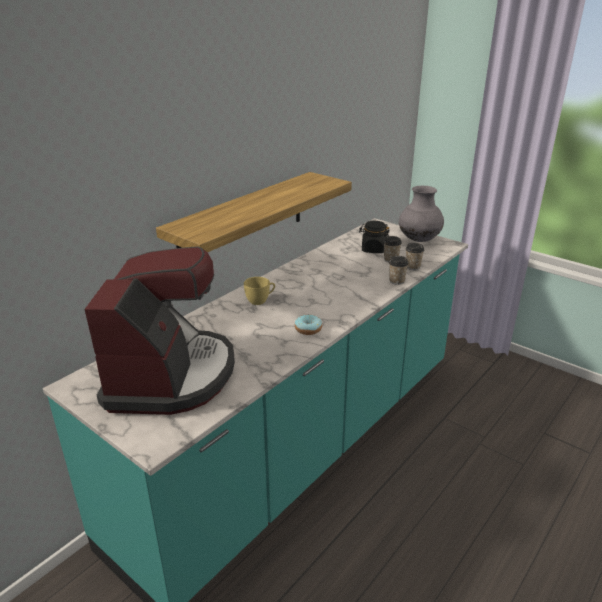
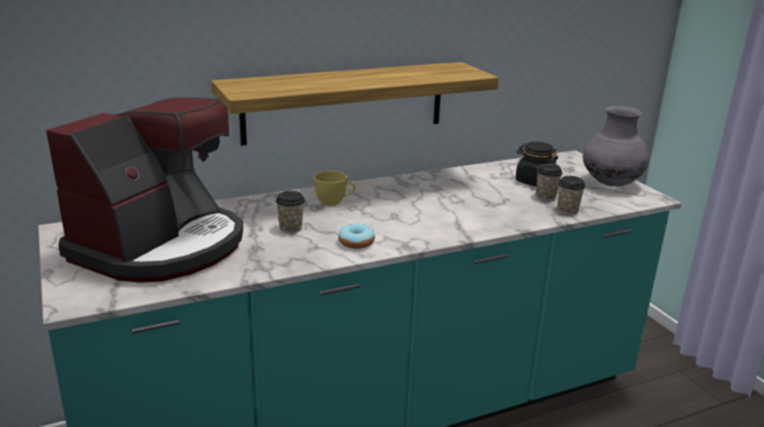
camera: 25 degrees right, 5 degrees down
cup [389,256,409,285] -> cup moved to [276,191,305,233]

